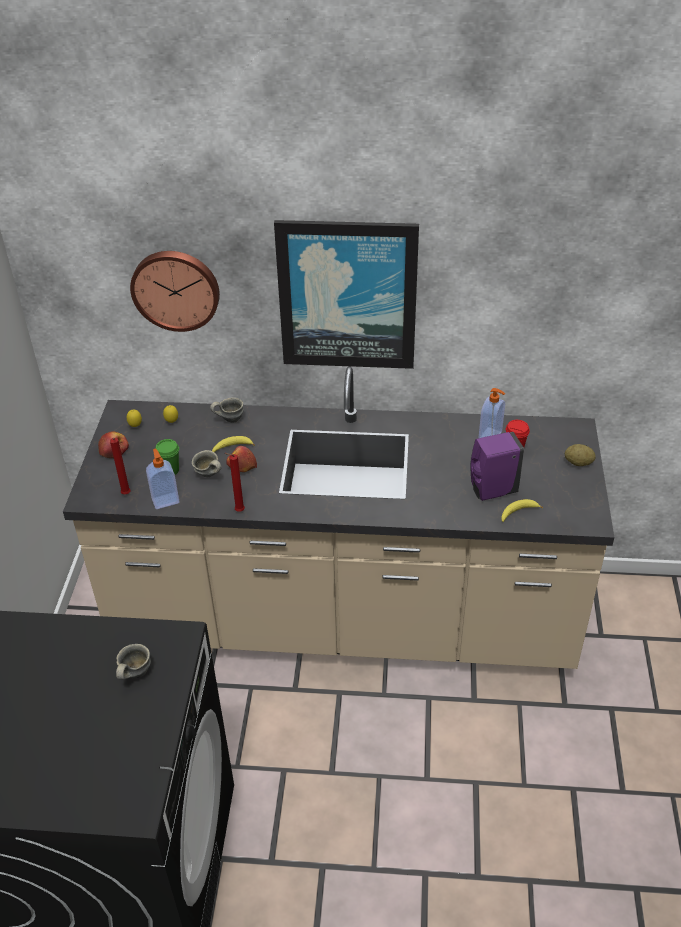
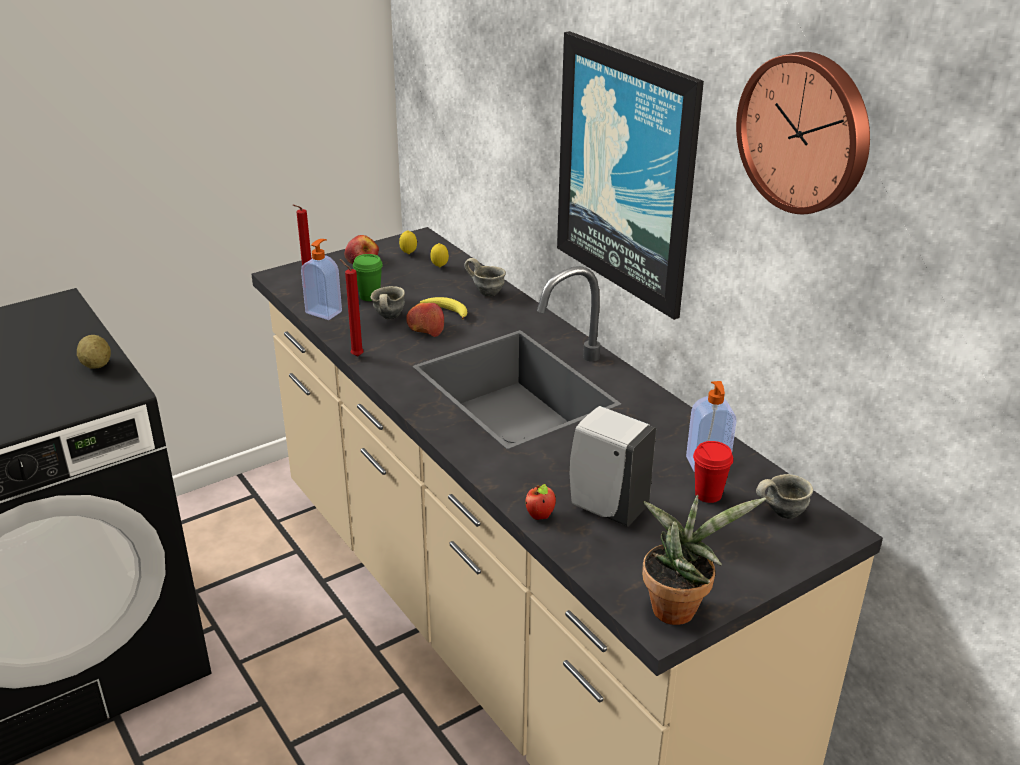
camera: 50 degrees right, 10 degrees down
grey mug [116,644,151,680] -> grey mug moved to [756,474,813,519]
wall clock [130,251,220,332] -> wall clock moved to [736,52,870,214]
purple soap dispenser [470,432,524,501] -> white soap dispenser [570,406,656,527]
banana [501,499,543,522] -> none
potato [565,444,595,466] -> potato moved to [77,335,111,369]
none -> apple [525,484,556,520]
none -> potted plant [642,495,766,625]

